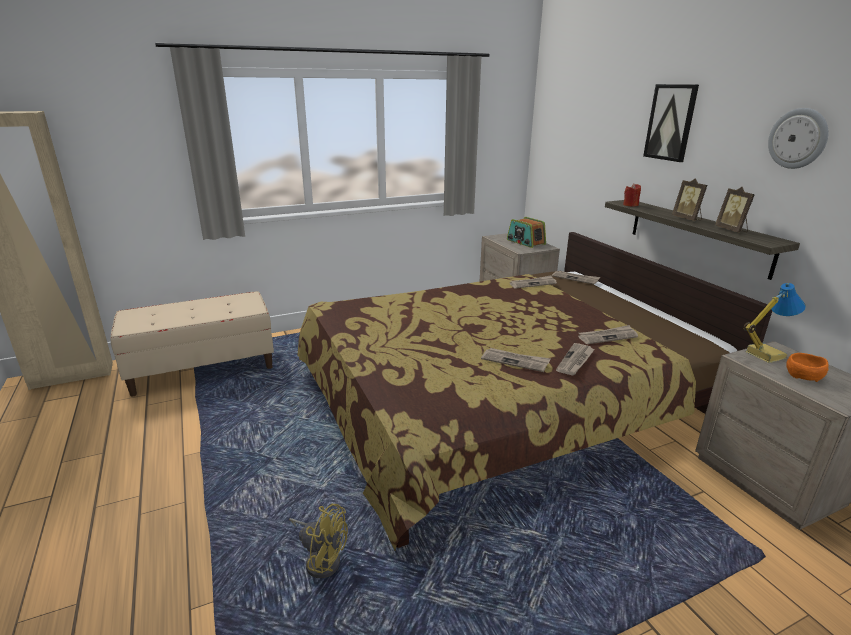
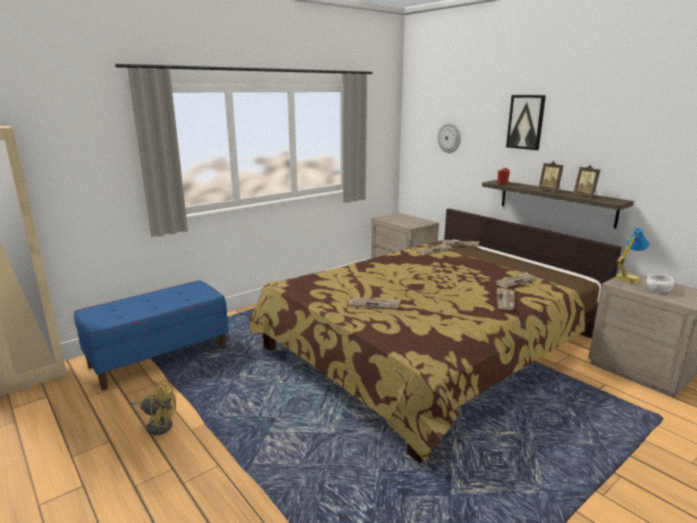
camera: 15 degrees left, 5 degrees down
beige bench [111,291,274,397] -> blue bench [74,280,229,390]
yellow fan [289,504,348,578] -> yellow fan moved to [130,380,176,435]
newspaper [481,348,551,372] -> newspaper moved to [349,297,401,309]
radio [507,217,546,248] -> none
wall clock [768,108,829,169] -> wall clock moved to [437,123,461,153]
orange bowl [786,353,829,382] -> white bowl [646,275,674,292]

